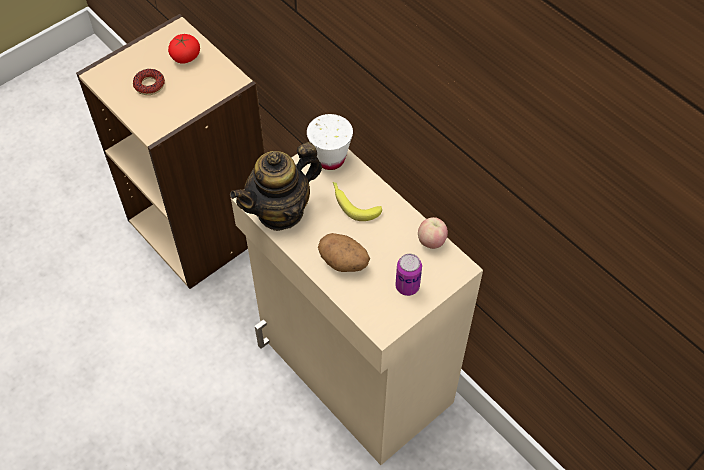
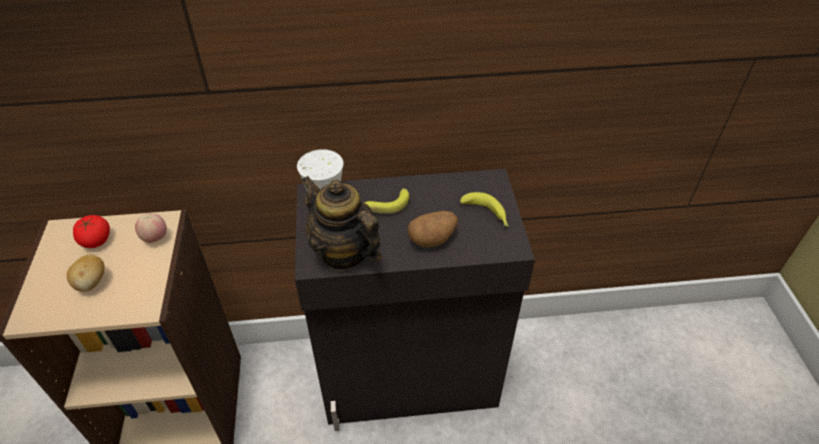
camera: 55 degrees left, 10 degrees down
donut [133,69,165,95] -> potato [67,255,104,292]
teapot [230,142,322,231] -> teapot turned 135 degrees clockwise [301,176,382,271]
beige cabinet [231,149,483,465] -> black cabinet [295,169,535,431]
can [395,254,422,296] -> banana [460,192,508,226]
apple [418,217,448,249] -> apple moved to [135,213,167,243]

